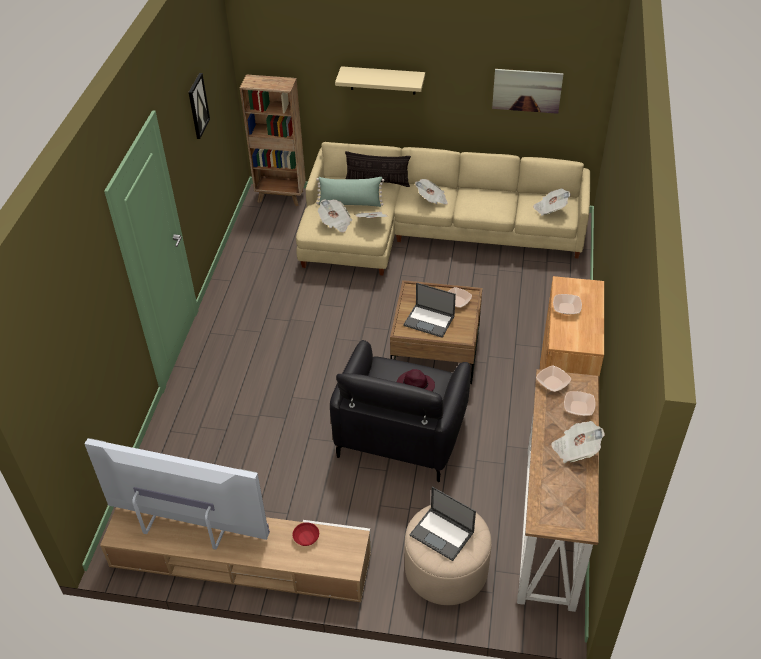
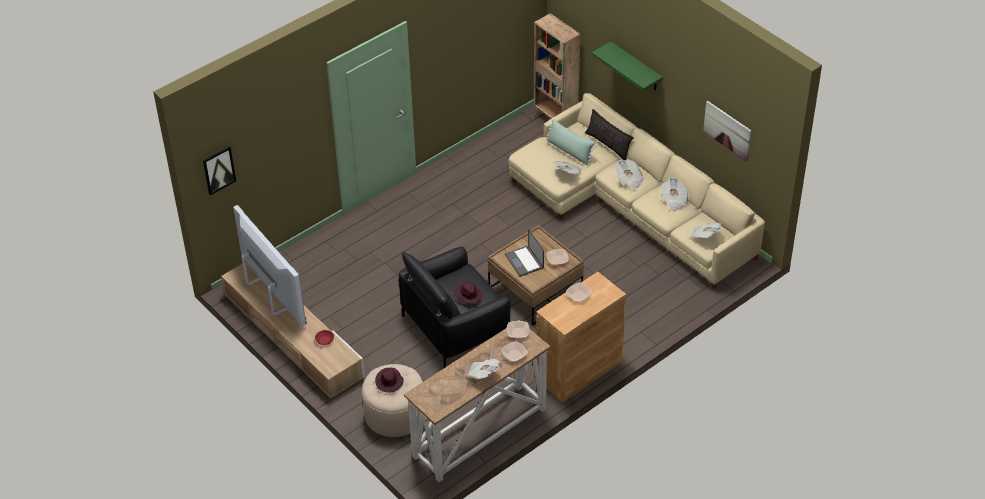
camera: 40 degrees right, 0 degrees up
picture [188,73,210,139] -> picture moved to [202,146,236,195]
newspaper [318,199,352,233] -> newspaper moved to [661,177,689,211]
beige shelf [335,66,425,95] -> green shelf [592,42,663,91]
laptop [410,487,476,561] -> purple hat [375,368,404,393]

